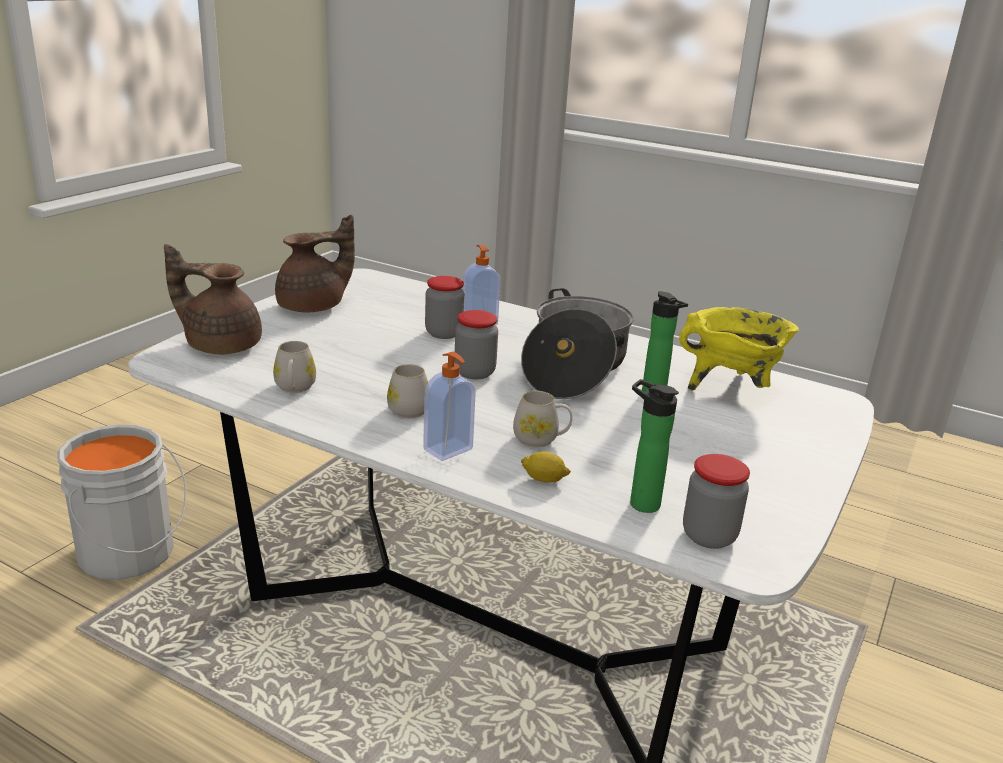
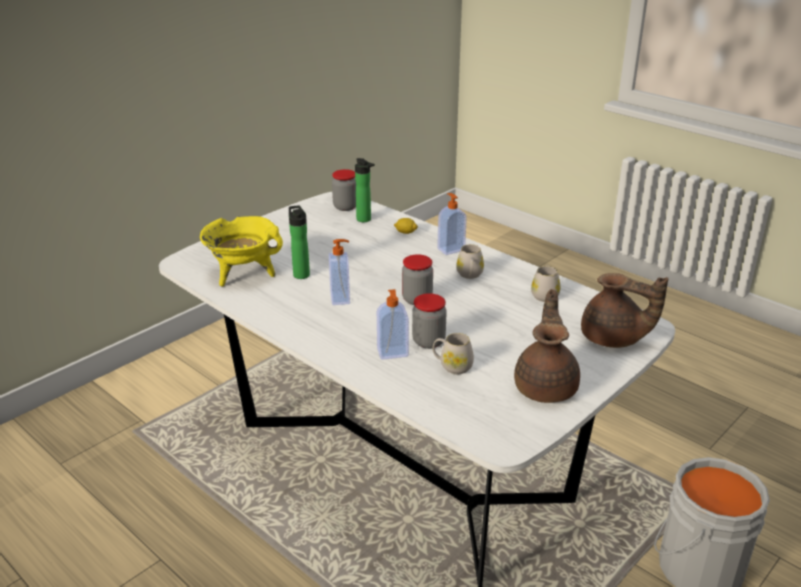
camera: 165 degrees left, 5 degrees up
brown teapot [275,215,355,312] -> brown teapot turned 120 degrees clockwise [514,289,580,403]
white mug [513,391,572,447] -> white mug moved to [433,333,474,374]
cooking pot [521,288,633,399] -> soap dispenser [329,239,350,305]

